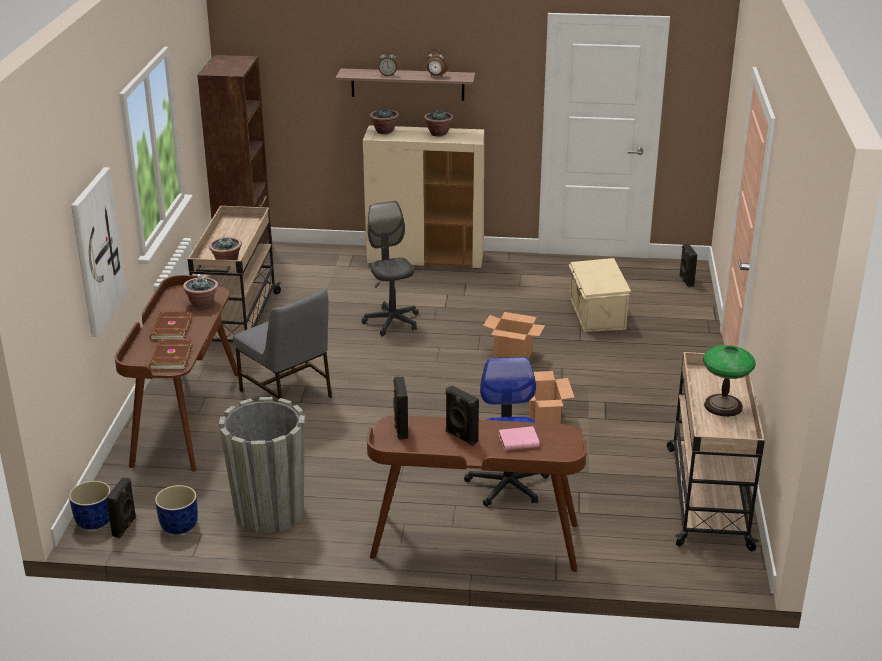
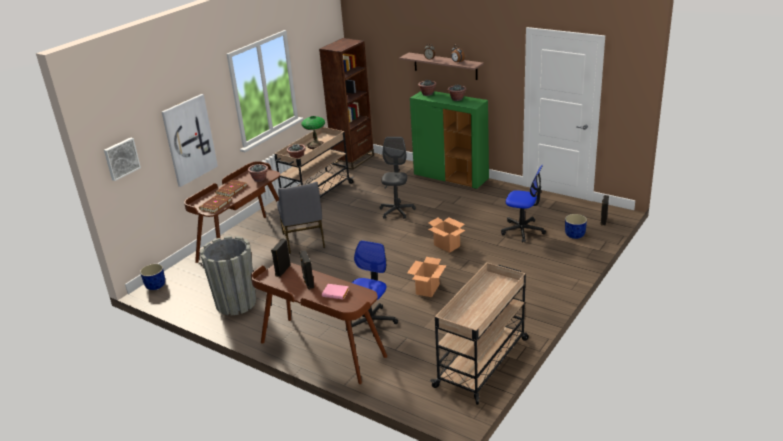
camera: 30 degrees right, 0 degrees up
black speaker [106,477,136,538] -> none
blue planter [155,485,198,534] -> blue planter moved to [565,214,587,239]
beige cabinet [363,125,484,269] -> green cabinet [410,91,489,189]
beige storage box [569,258,631,332] -> office chair [501,165,546,243]
table lamp [703,345,756,417] -> table lamp moved to [302,116,325,149]
none -> picture [104,137,141,181]

